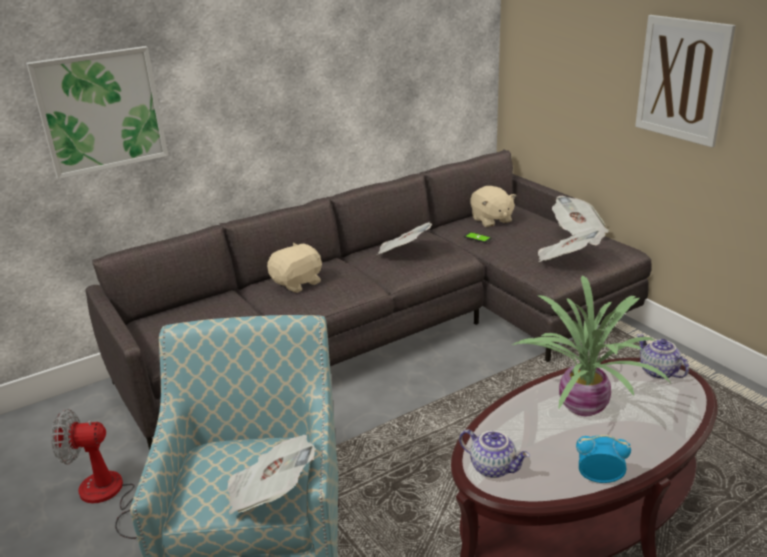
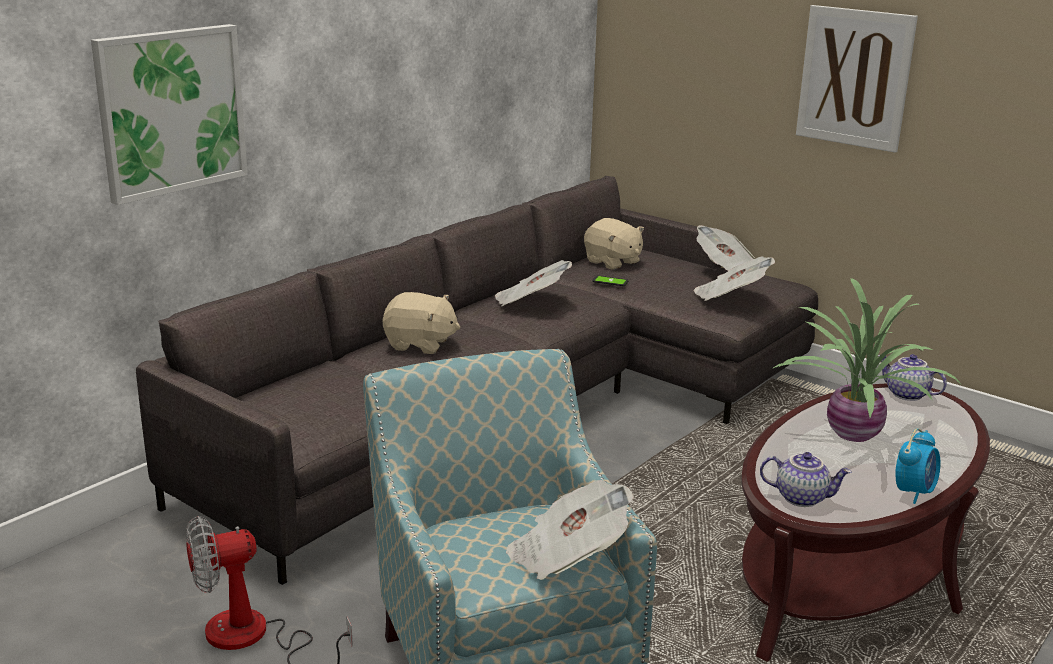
camera: 20 degrees left, 5 degrees down
beige plush toy [267,242,322,293] -> beige plush toy turned 75 degrees clockwise [383,292,460,354]
alarm clock [576,435,631,483] -> alarm clock turned 135 degrees clockwise [895,428,941,504]

